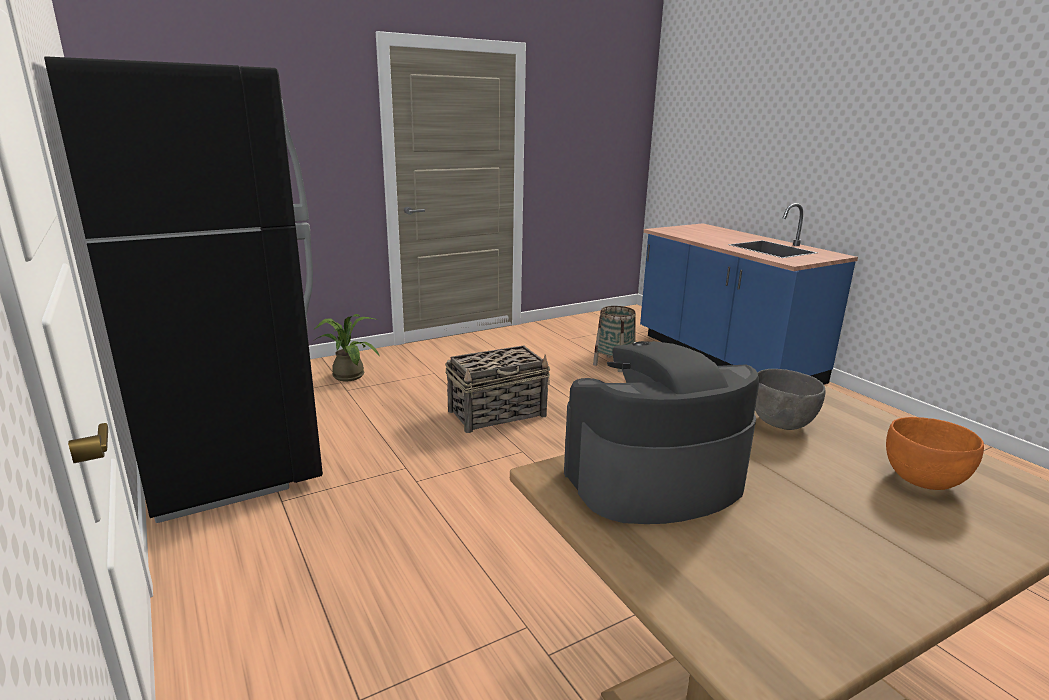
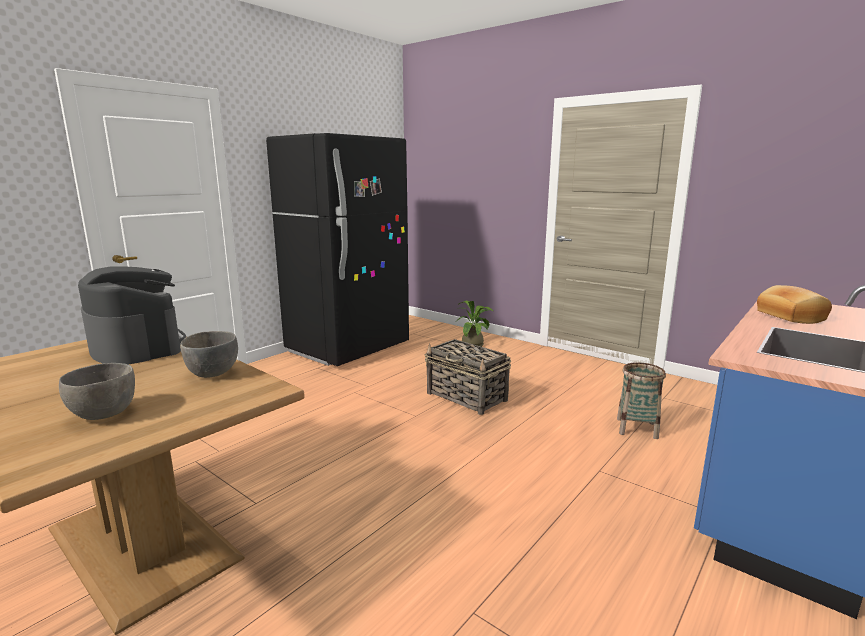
camera: 70 degrees right, 5 degrees down
orange bowl [886,417,984,490] -> grey bowl [59,363,135,420]
none -> bread [757,285,832,324]

